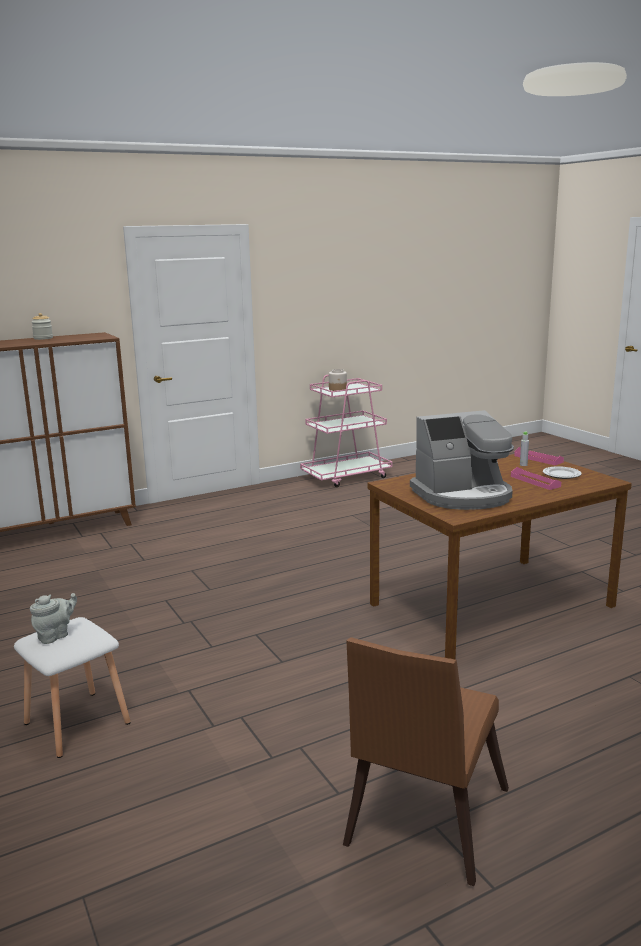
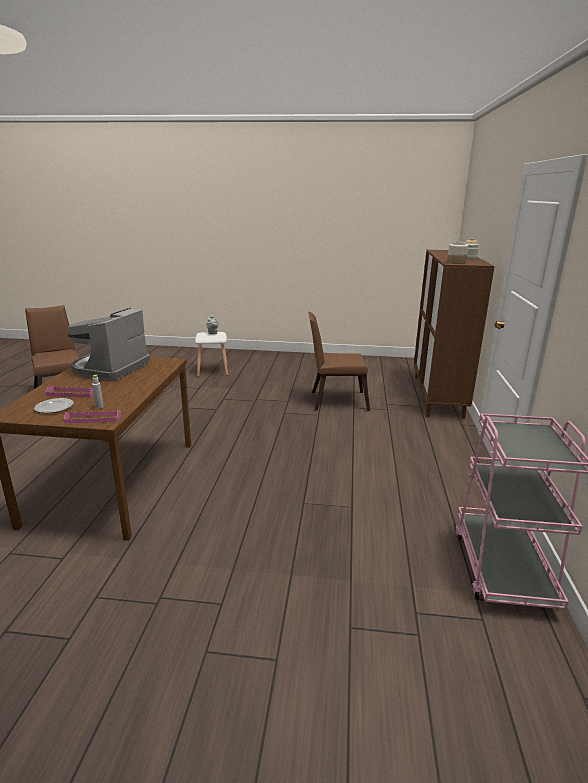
camera: 125 degrees right, 5 degrees up
jar [329,369,347,391] -> jar moved to [447,241,468,264]
none -> brown chair [308,312,370,411]

